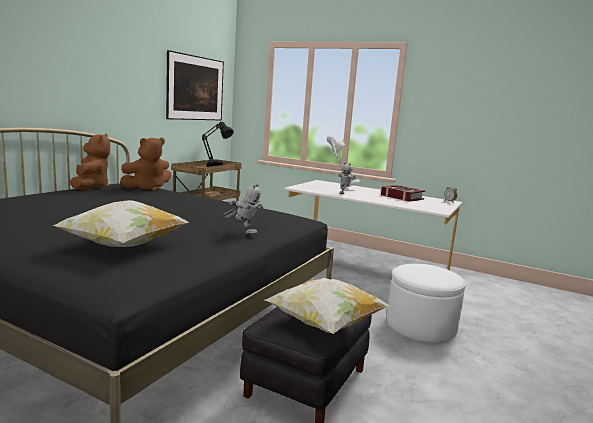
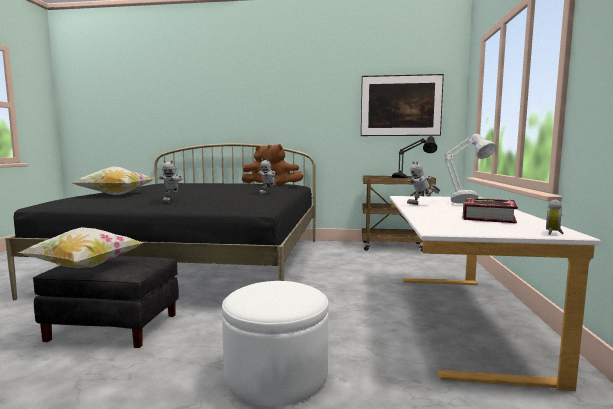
camera: 70 degrees right, 5 degrees down
none -> toy robot [258,159,276,194]

